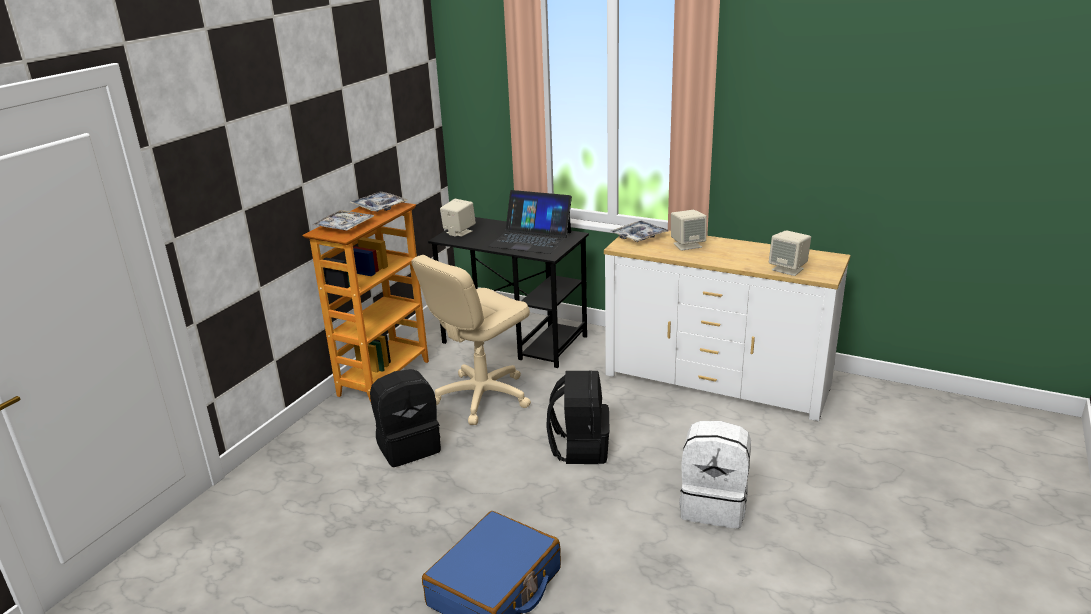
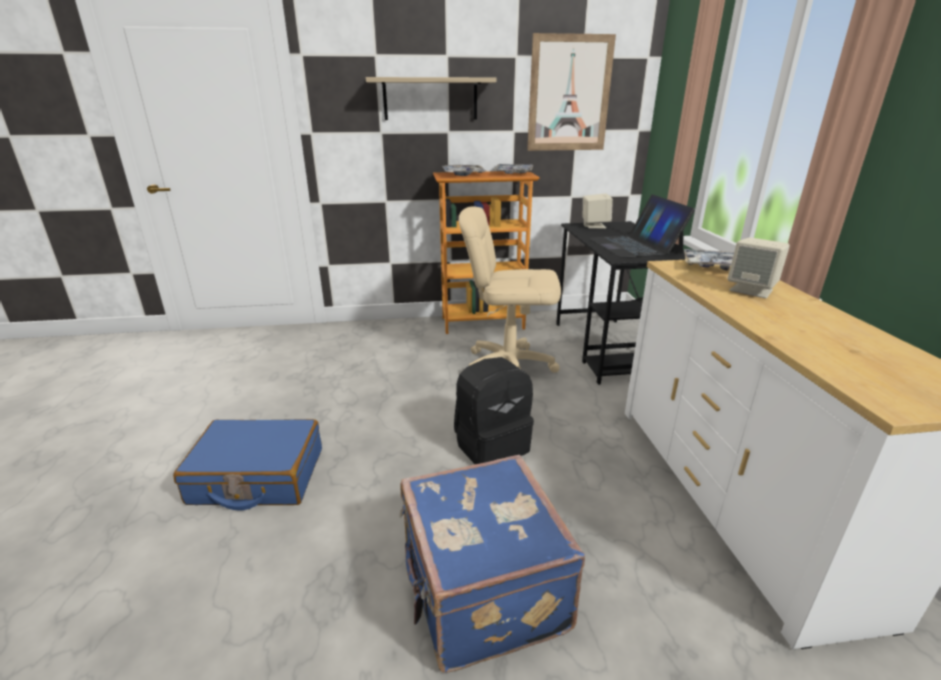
camera: 55 degrees right, 0 degrees up
black backpack [370,369,441,467] -> none
white backpack [679,421,751,529] -> blue suitcase [399,455,585,673]
beige speaker [769,230,811,276] -> none
none -> shelf [366,77,496,120]
none -> picture [527,33,616,151]

